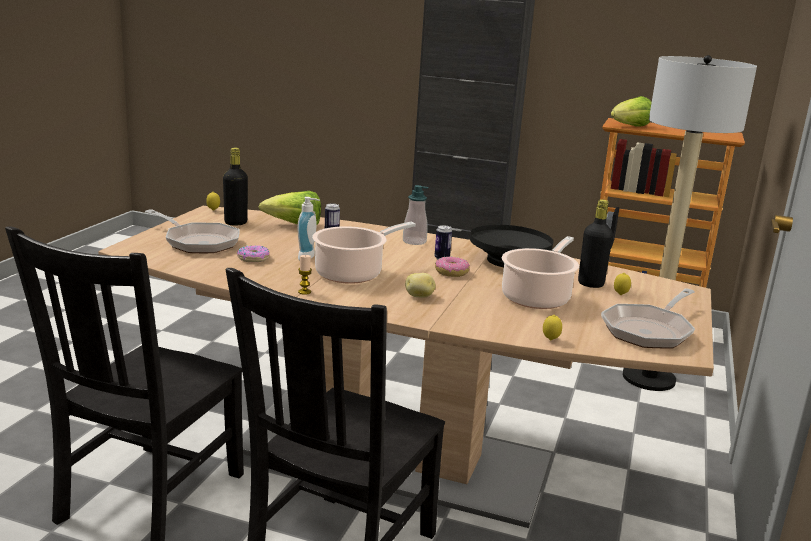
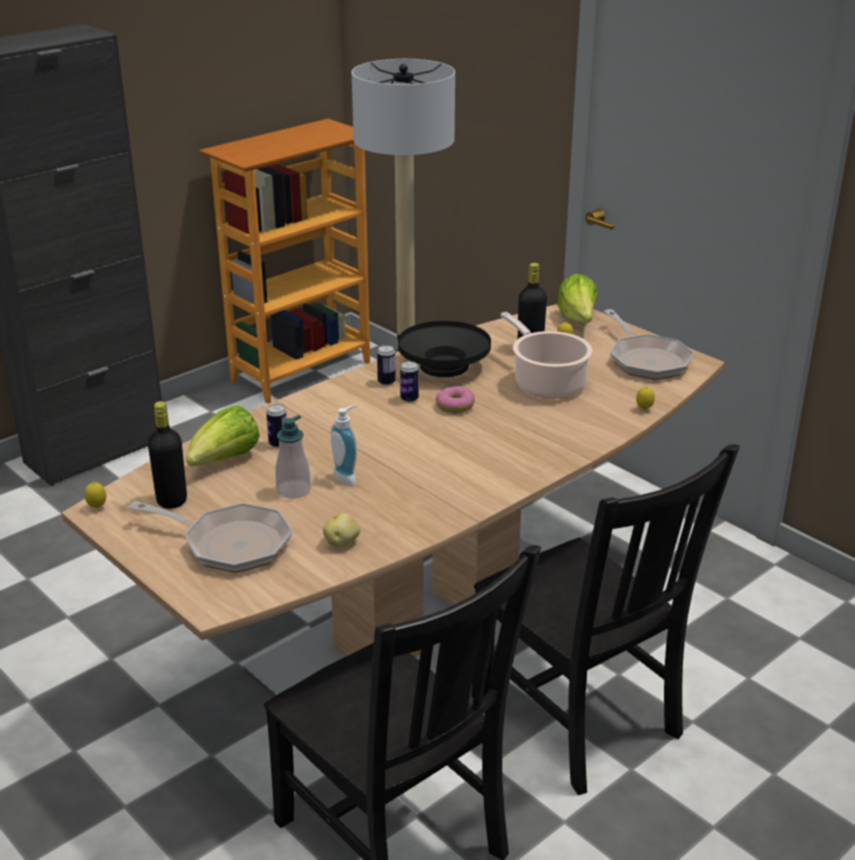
camera: 60 degrees left, 10 degrees up
frying pan [145,209,239,253] -> frying pan turned 45 degrees clockwise [128,501,293,573]
donut [237,246,269,262] -> none
candle [298,255,312,295] -> none
cooking pot [312,222,416,284] -> none
soap dispenser [403,185,428,245] -> soap dispenser moved to [276,415,311,499]
potato [405,273,436,298] -> potato moved to [323,513,361,548]
lettuce [611,96,652,126] -> lettuce moved to [557,274,598,323]
none -> can [377,345,396,386]

